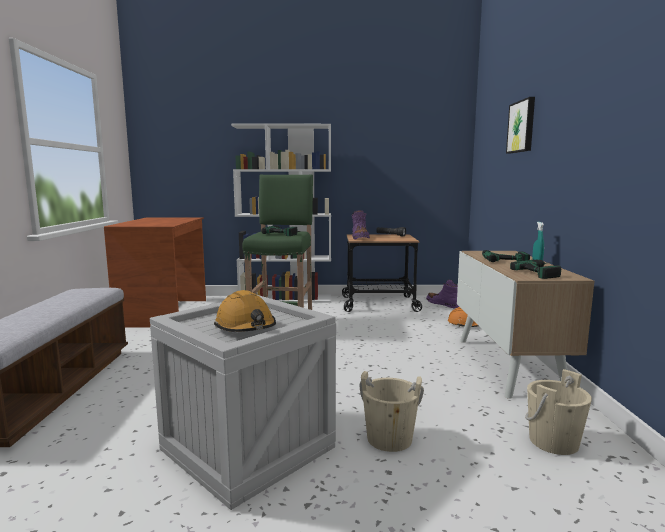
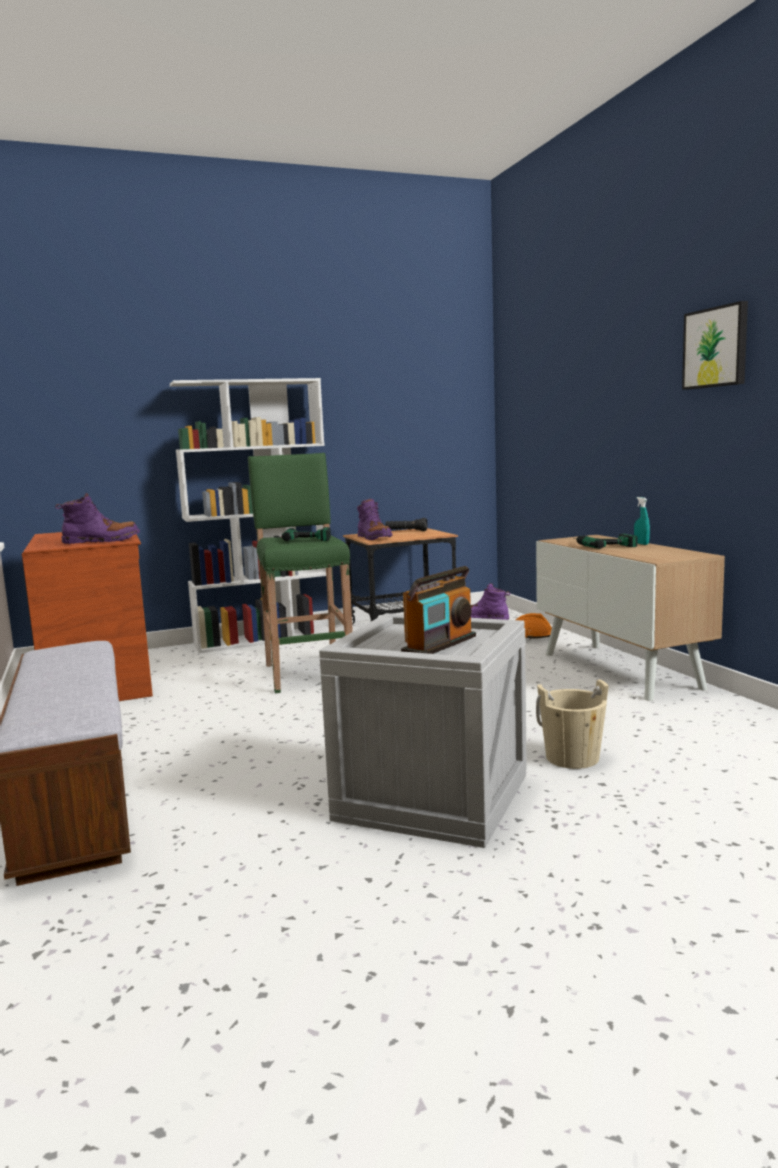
camera: 20 degrees left, 0 degrees up
orange hard hat [214,290,276,332] -> radio [401,566,476,654]
picture [506,97,535,153] -> picture moved to [682,301,748,390]
power drill [510,260,562,279] -> none
beige bucket [525,369,592,455] -> none
none -> purple boot [55,493,140,545]

